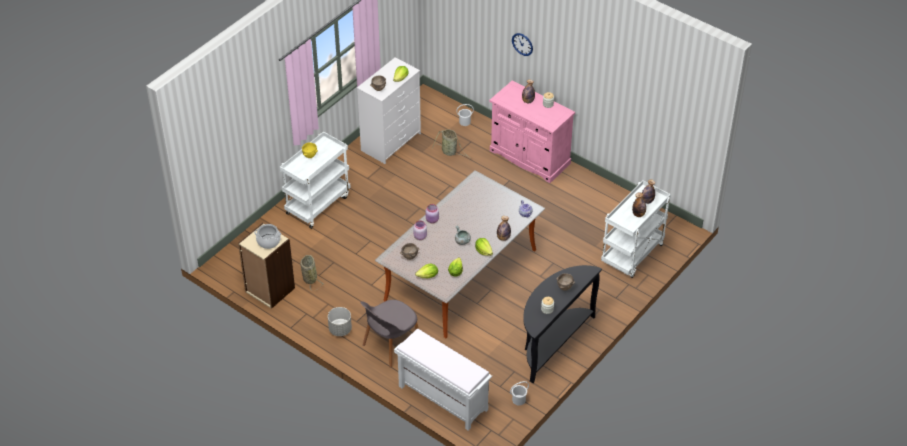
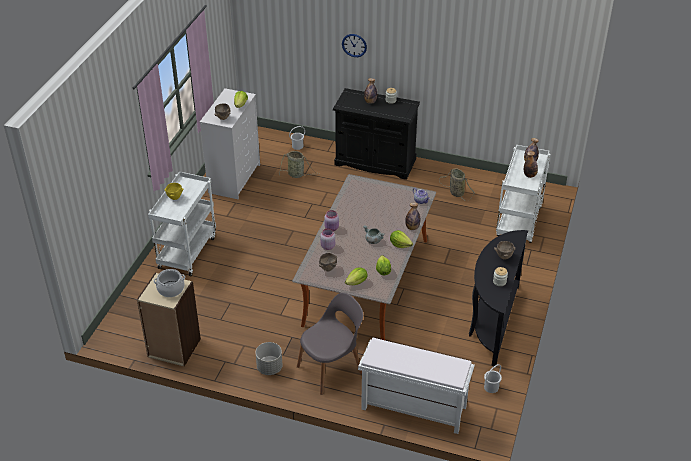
camera: 20 degrees left, 5 degrees down
basket [300,255,324,291] -> basket moved to [439,168,475,201]
grey chair [360,300,419,368] -> grey chair turned 150 degrees counterclockwise [297,292,363,395]
pink cabinet [489,81,575,183] -> black cabinet [333,88,420,180]

